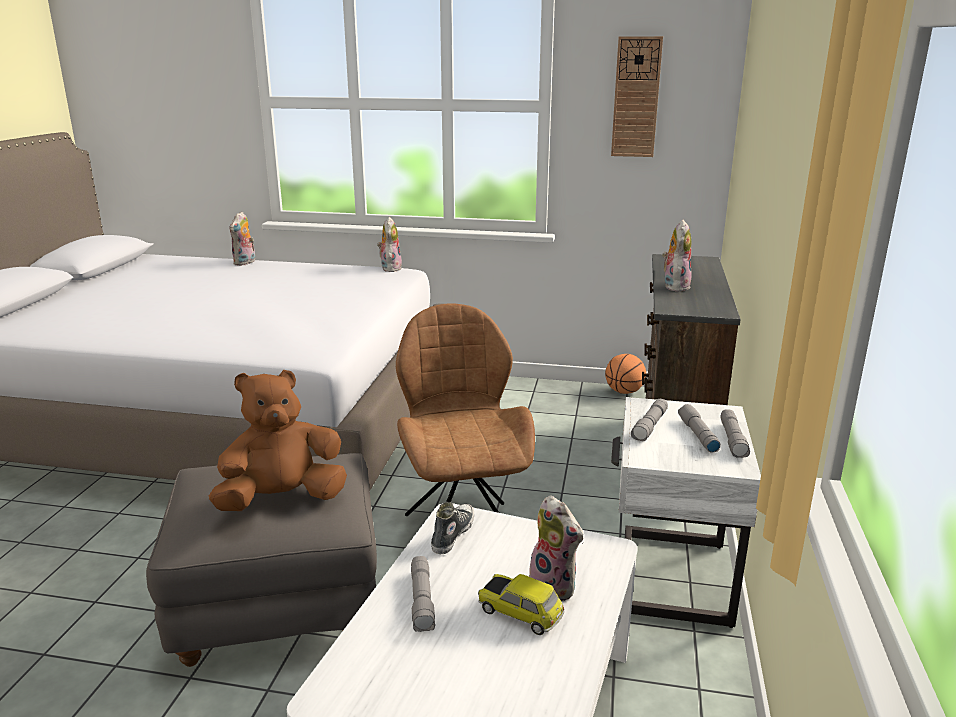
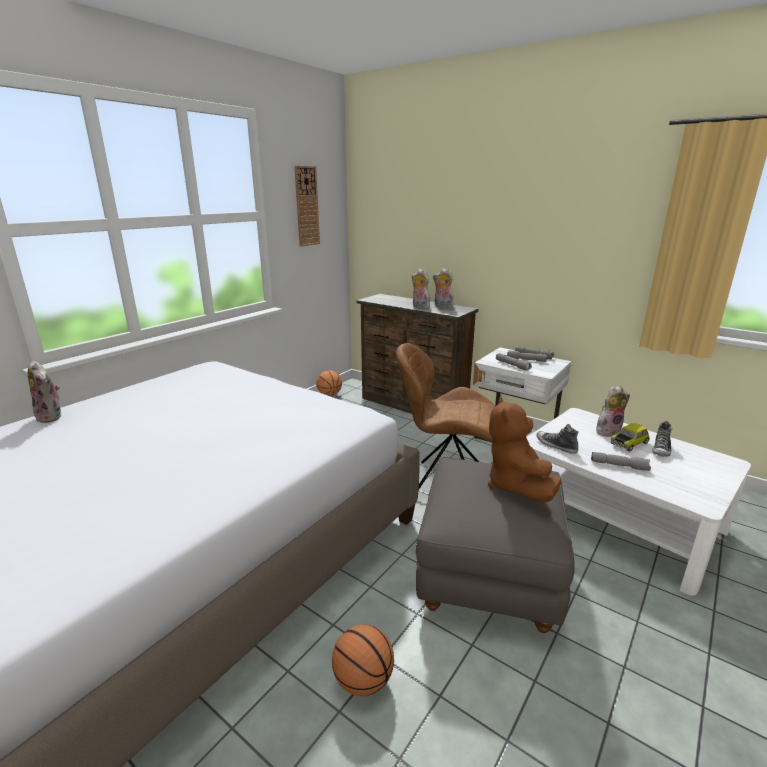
camera: 65 degrees left, 0 degrees up
plush toy [377,217,402,272] -> plush toy moved to [433,268,453,308]
none -> basketball [332,625,394,696]
none -> shoe [652,421,672,457]

